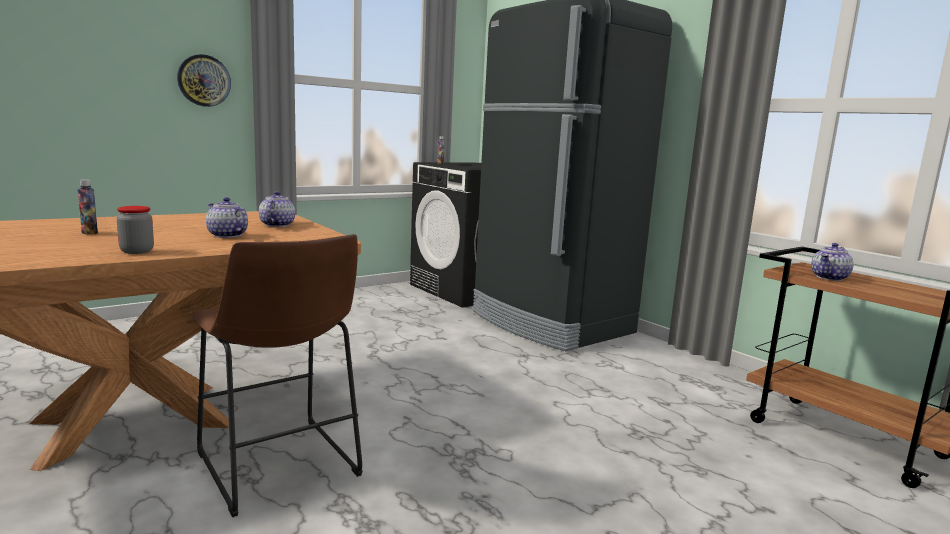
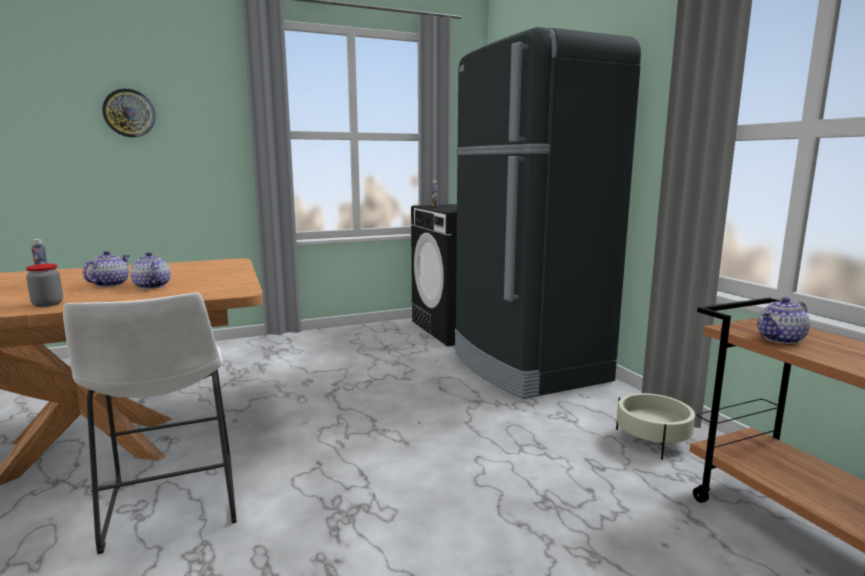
camera: 15 degrees right, 0 degrees up
wall clock [177,54,231,107] -> wall clock moved to [102,89,155,137]
brown stool [192,234,363,517] -> white stool [63,292,237,554]
teapot [259,191,295,227] -> teapot moved to [83,251,130,287]
none -> beige planter [616,393,695,460]

